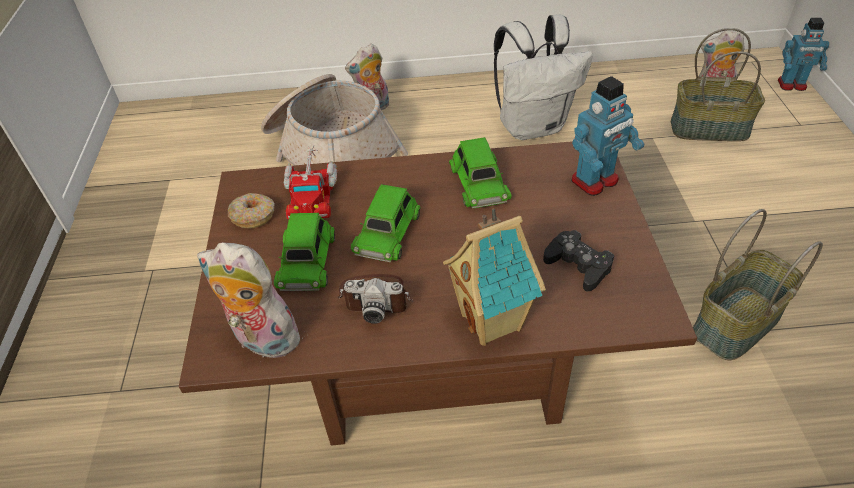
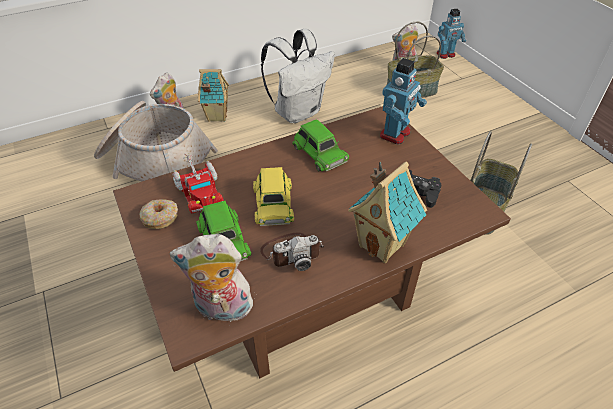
camera: 25 degrees left, 0 degrees up
green toy car [351,184,421,262] -> yellow toy car [253,167,294,226]
none -> toy house [198,69,229,122]

